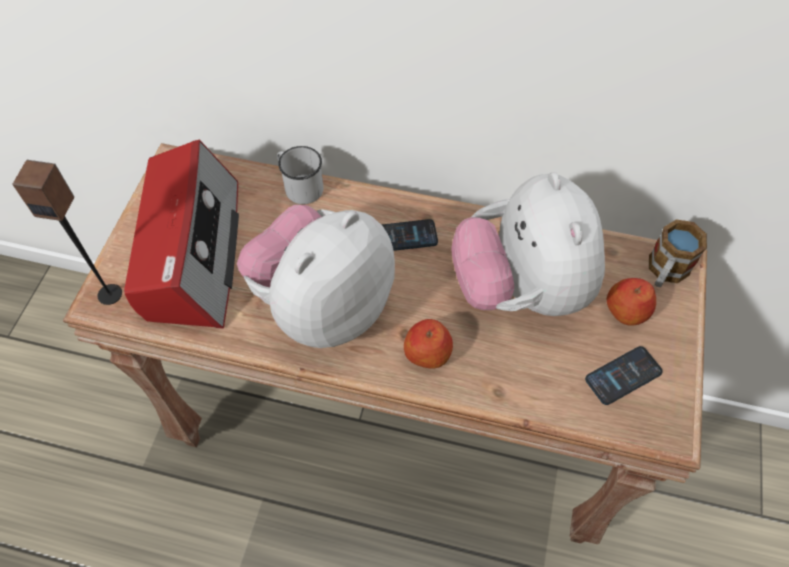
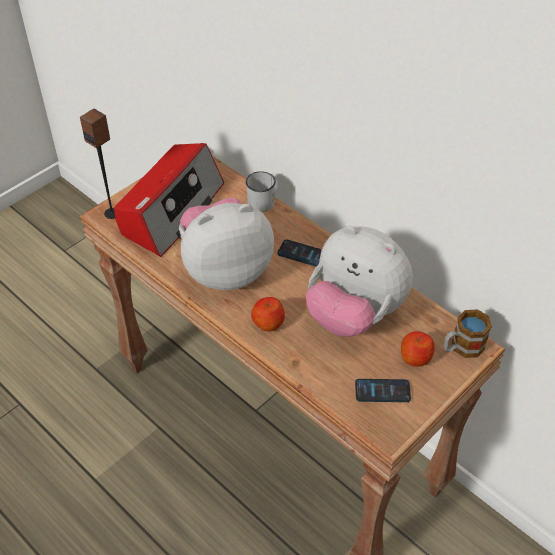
camera: 30 degrees right, 10 degrees down
plush toy [451,172,605,316] -> plush toy turned 75 degrees counterclockwise [306,225,413,337]

